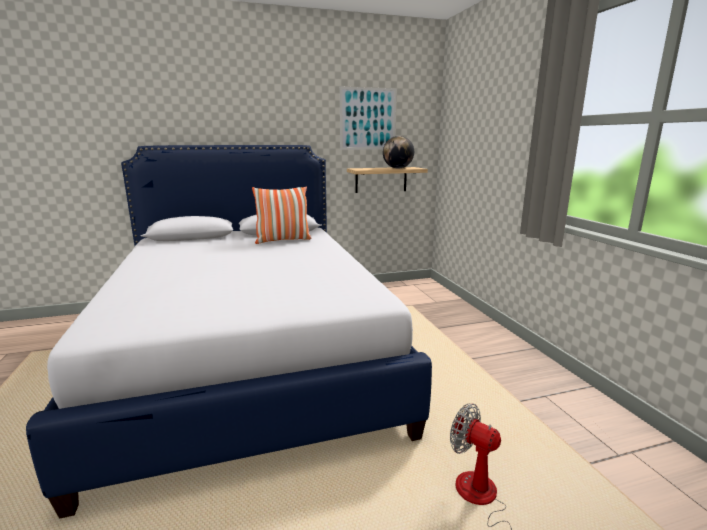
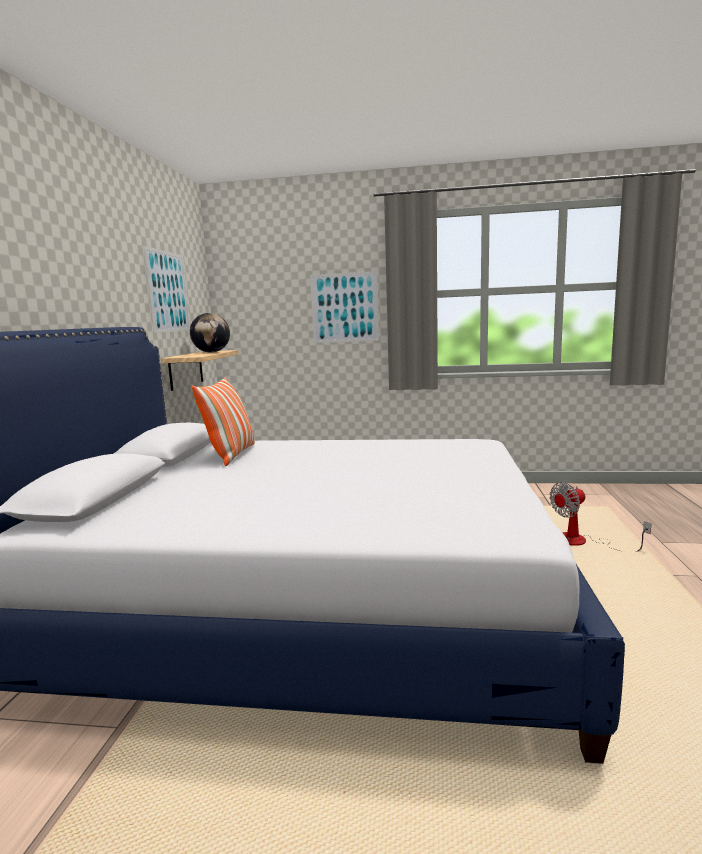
camera: 65 degrees left, 5 degrees down
none -> picture [310,271,379,343]

